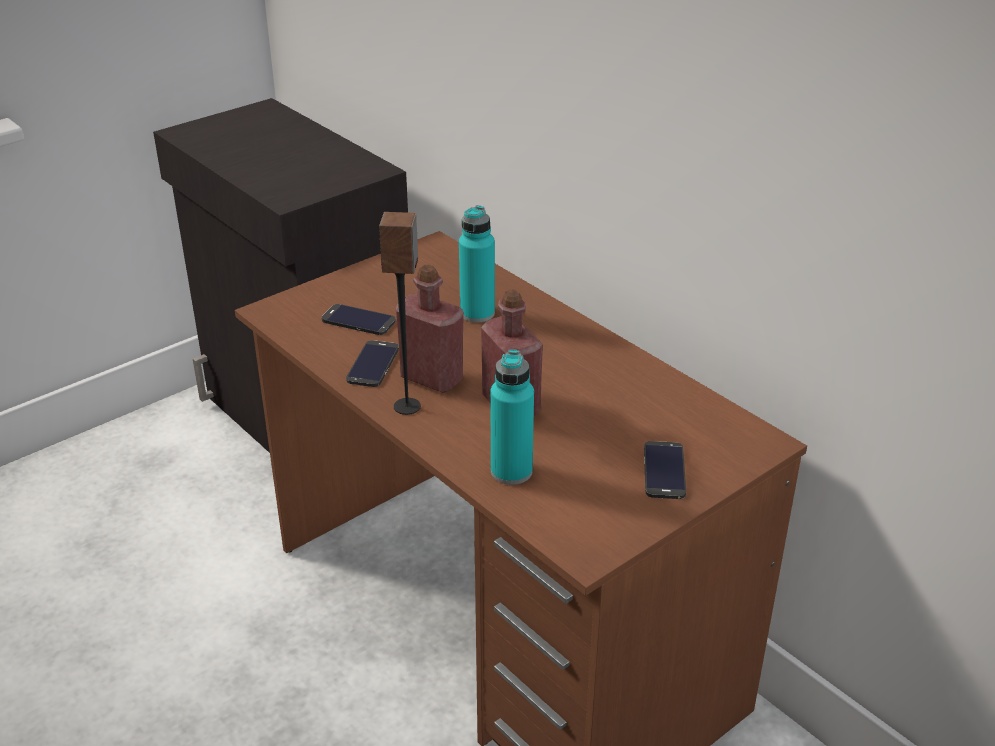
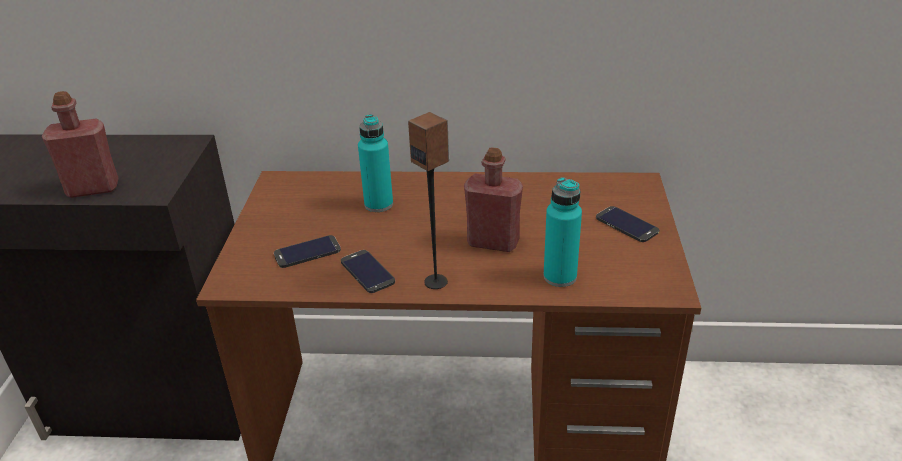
camera: 45 degrees left, 0 degrees up
red bottle [395,265,464,393] -> red bottle moved to [42,91,118,198]

